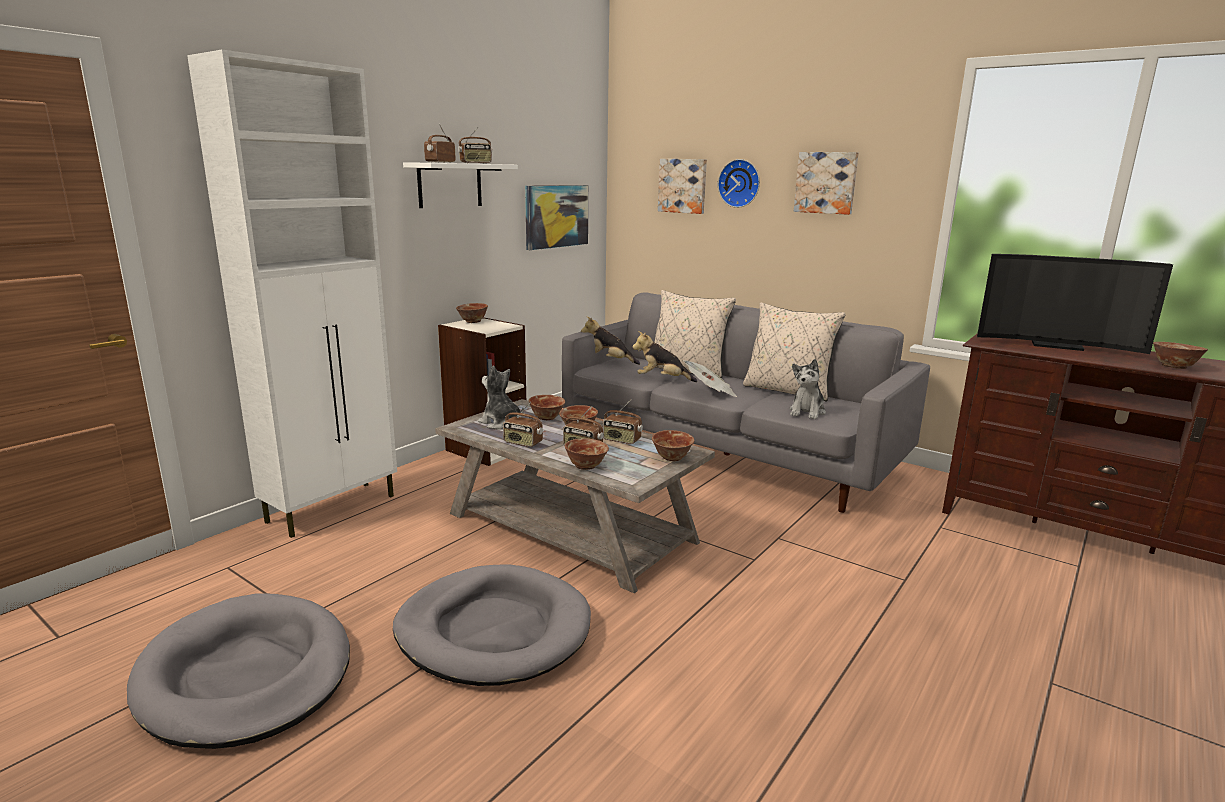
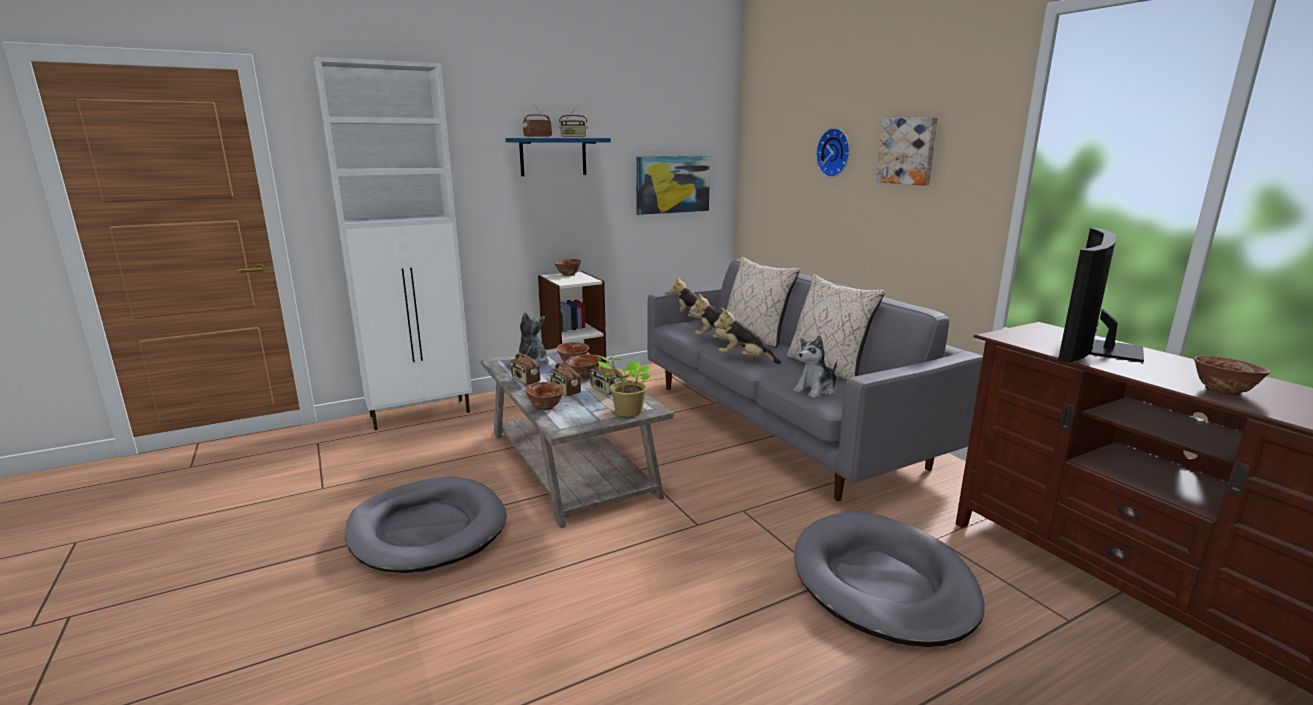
camera: 25 degrees right, 0 degrees up
grey dog bed [127,593,350,749] -> grey dog bed moved to [794,512,985,647]
white shelf [403,162,518,208] -> blue shelf [505,138,611,176]
bowl [652,430,694,461] -> potted plant [596,355,651,417]
picture [658,159,707,214] -> none
newspaper [683,360,737,397] -> plush toy [714,308,781,364]
television [977,254,1173,354] -> television turned 75 degrees clockwise [1058,228,1144,363]

